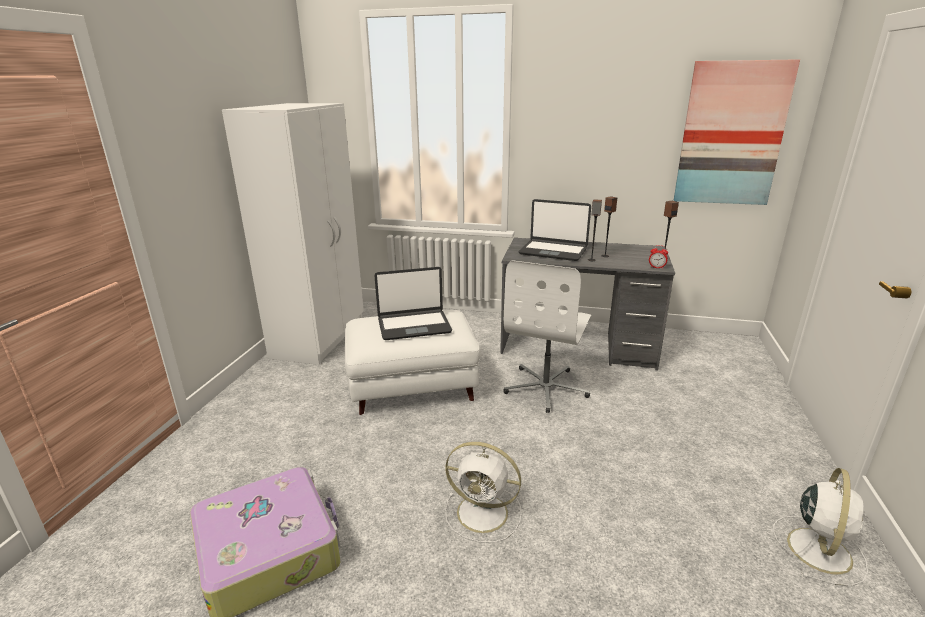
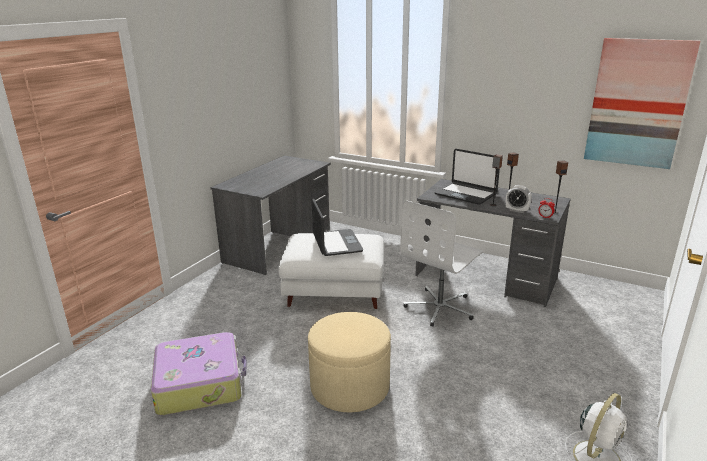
camera: 15 degrees right, 0 degrees up
white wardrobe [222,103,364,365] -> grey desk [211,156,331,275]
laptop [374,267,452,340] -> laptop turned 105 degrees counterclockwise [312,199,363,256]
white fan [445,442,522,543] -> beige ottoman [308,312,391,412]
none -> alarm clock [506,185,532,213]

